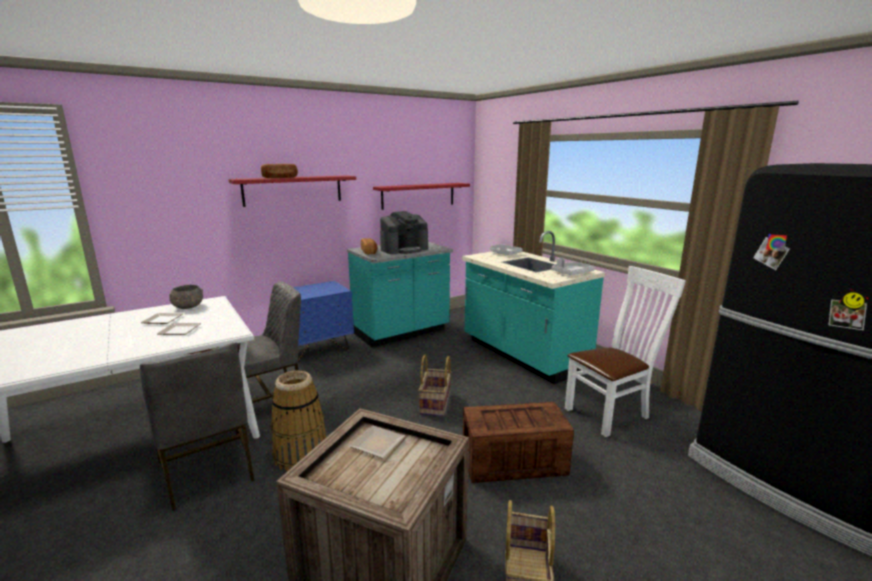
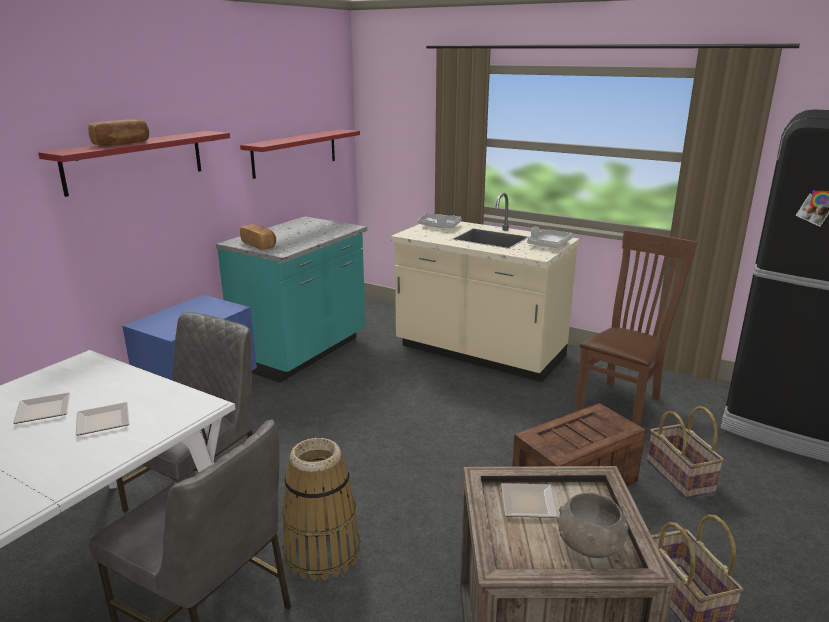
camera: 25 degrees left, 5 degrees up
grey bowl [169,285,203,309] -> grey bowl moved to [558,493,628,558]
coffee machine [380,211,428,254] -> none
basket [418,355,451,416] -> basket moved to [647,406,724,498]
turquoise counter [462,231,605,384] -> beige counter [391,193,580,382]
white chair [565,266,686,437] -> brown chair [575,230,698,427]

